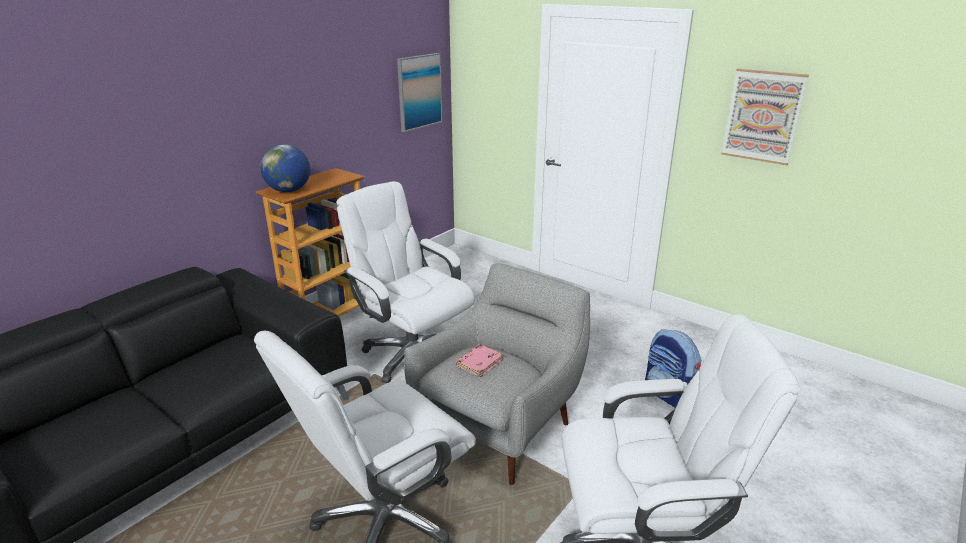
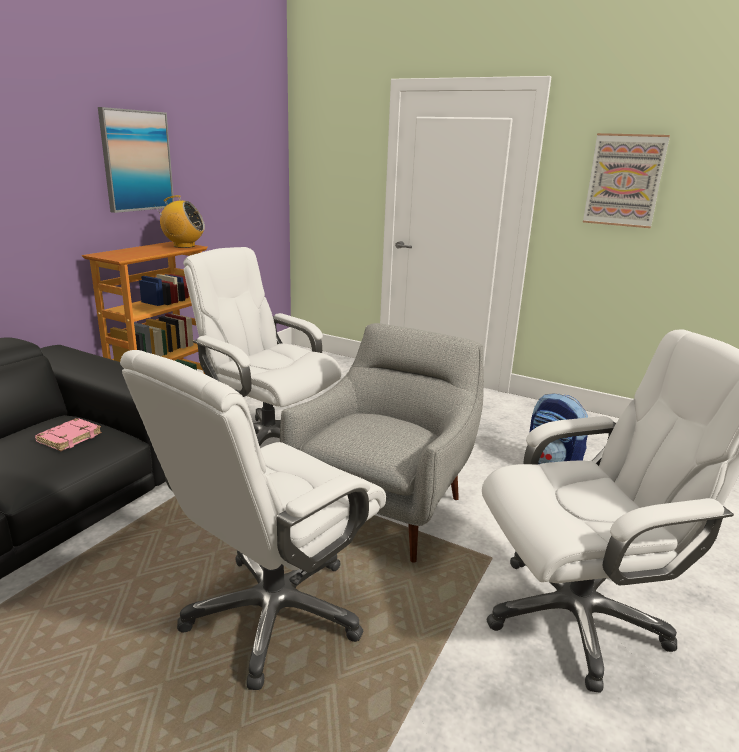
camera: 10 degrees left, 5 degrees down
globe [260,144,310,192] -> none
picture [397,53,443,132] -> picture moved to [98,107,174,213]
pink book [456,345,503,377] -> pink book moved to [35,418,102,451]
none -> radio [154,195,205,248]

